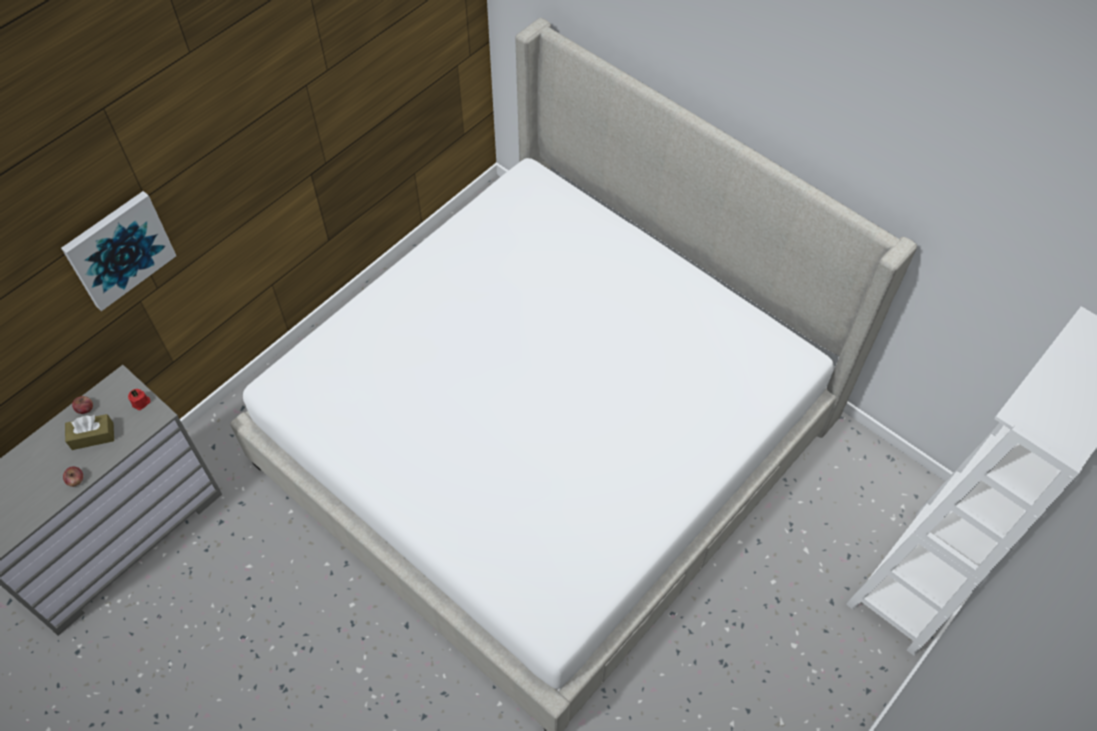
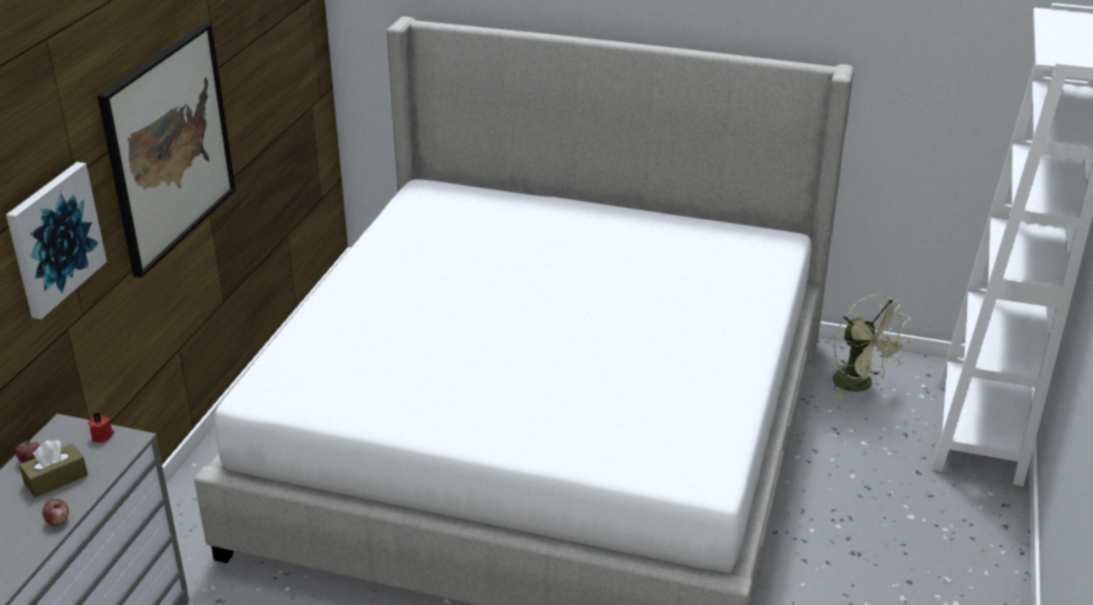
camera: 25 degrees left, 25 degrees down
none -> picture [97,23,236,278]
none -> green fan [832,294,911,399]

